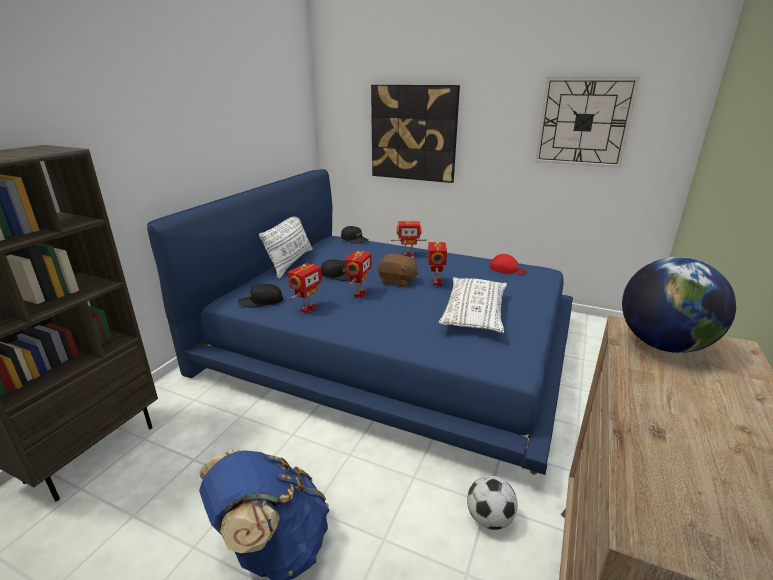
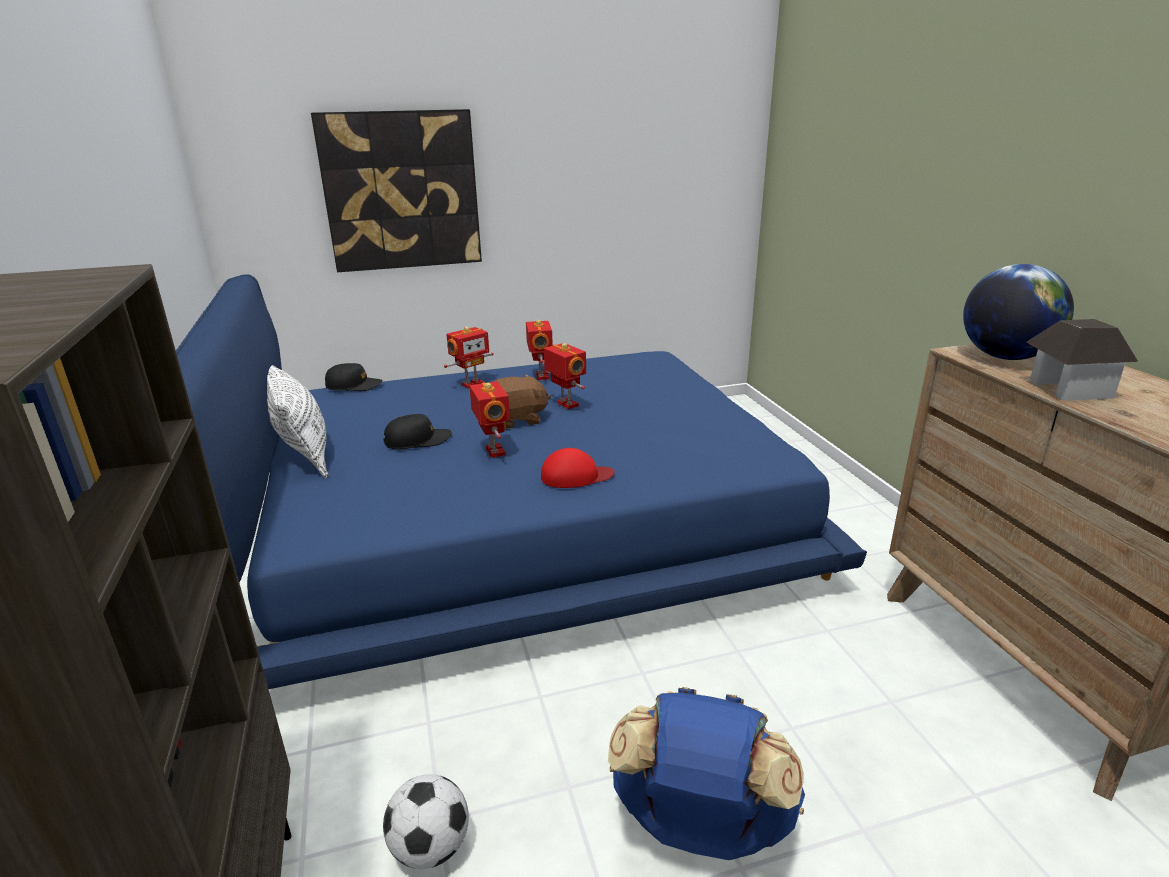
camera: 40 degrees left, 0 degrees up
black cap [238,284,283,308] -> none
toy robot [288,263,322,313] -> toy robot moved to [526,320,553,380]
white pillow [439,277,507,333] -> none
football [467,475,517,530] -> football moved to [383,774,469,869]
red cap [490,254,527,275] -> red cap moved to [541,448,615,488]
wall clock [535,77,640,168] -> none
none -> toy house [1026,319,1138,401]

